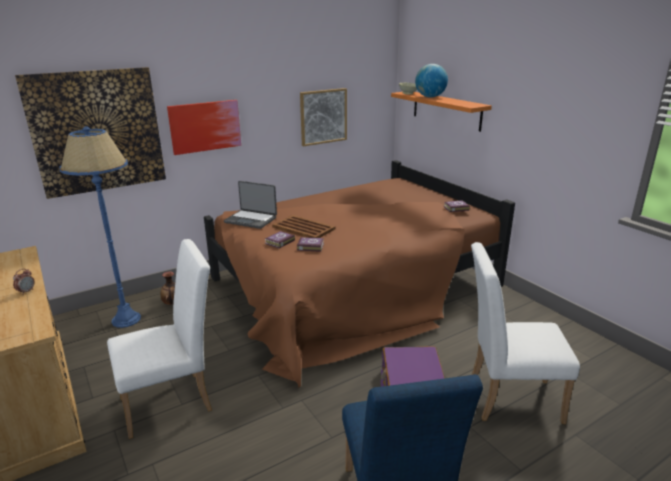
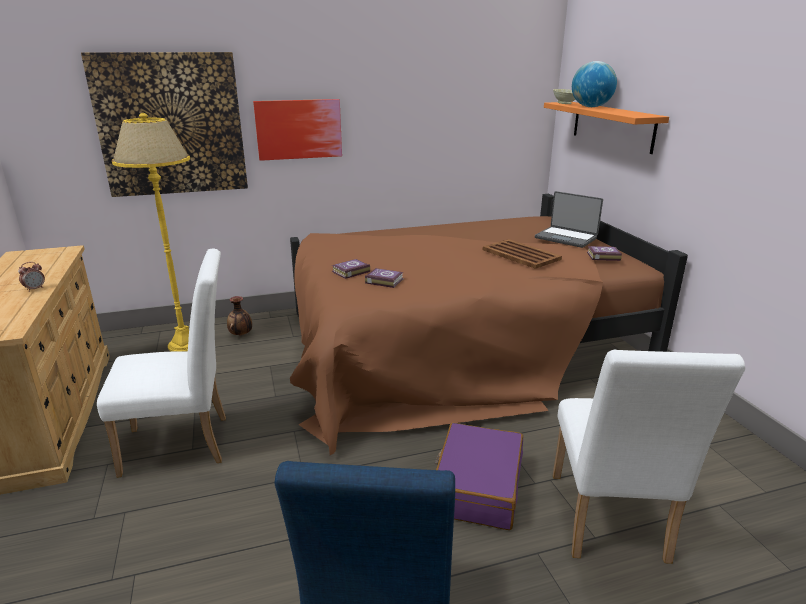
camera: 15 degrees right, 0 degrees up
blue floor lamp [59,126,141,328] -> yellow floor lamp [112,113,190,352]
laptop [224,181,277,229] -> laptop moved to [535,191,603,248]
brown tray [272,215,335,238] -> brown tray moved to [483,239,562,269]
picture [300,88,347,146] -> none
white chair [471,242,580,424] -> white chair turned 105 degrees counterclockwise [553,349,745,564]

